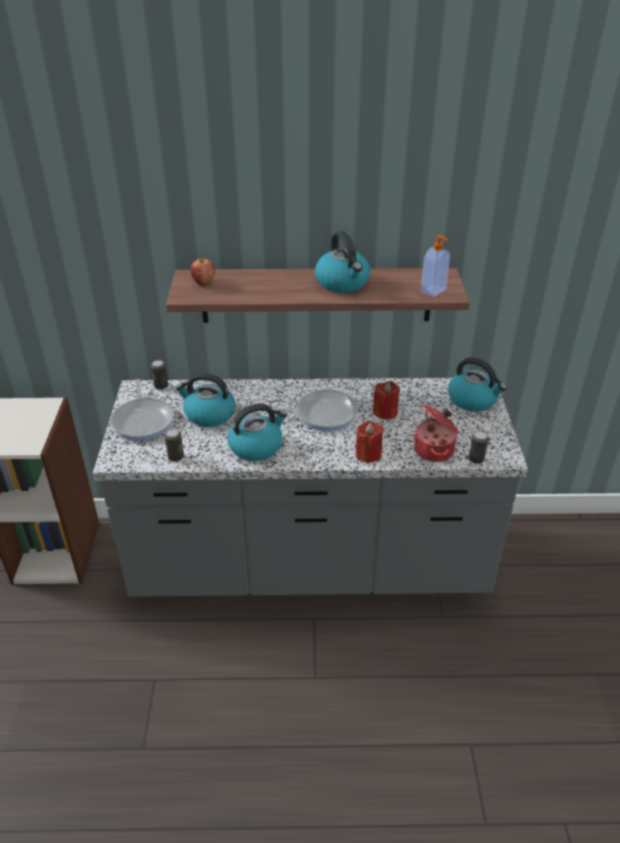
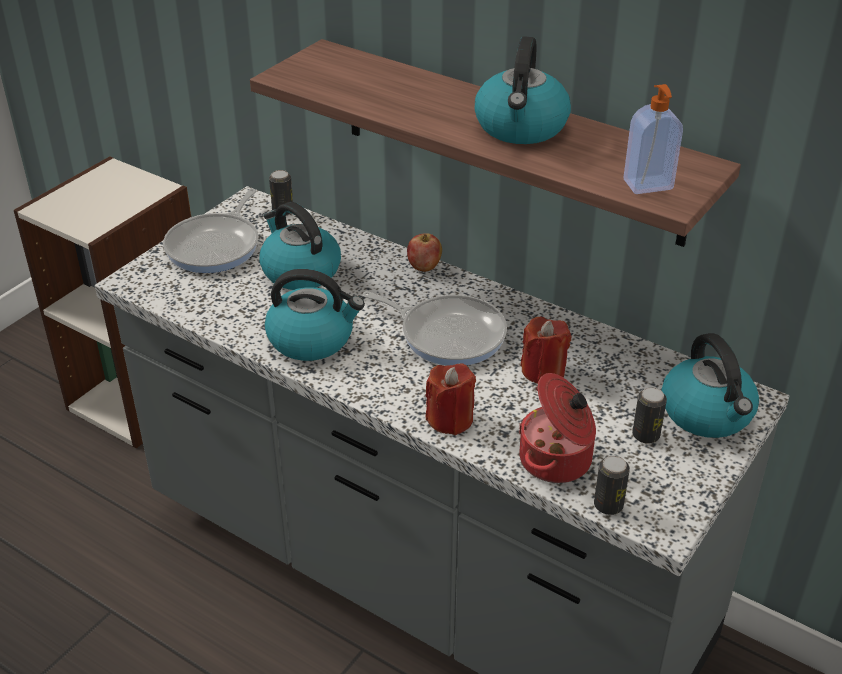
camera: 35 degrees right, 0 degrees up
can [165,429,184,462] -> can moved to [632,387,667,444]
apple [191,258,215,285] -> apple moved to [407,233,442,272]

